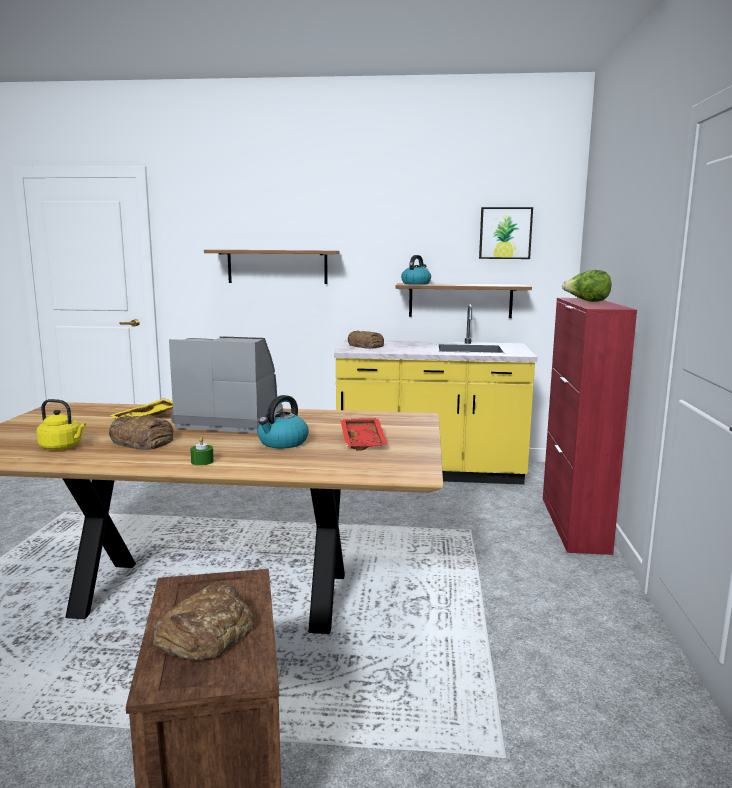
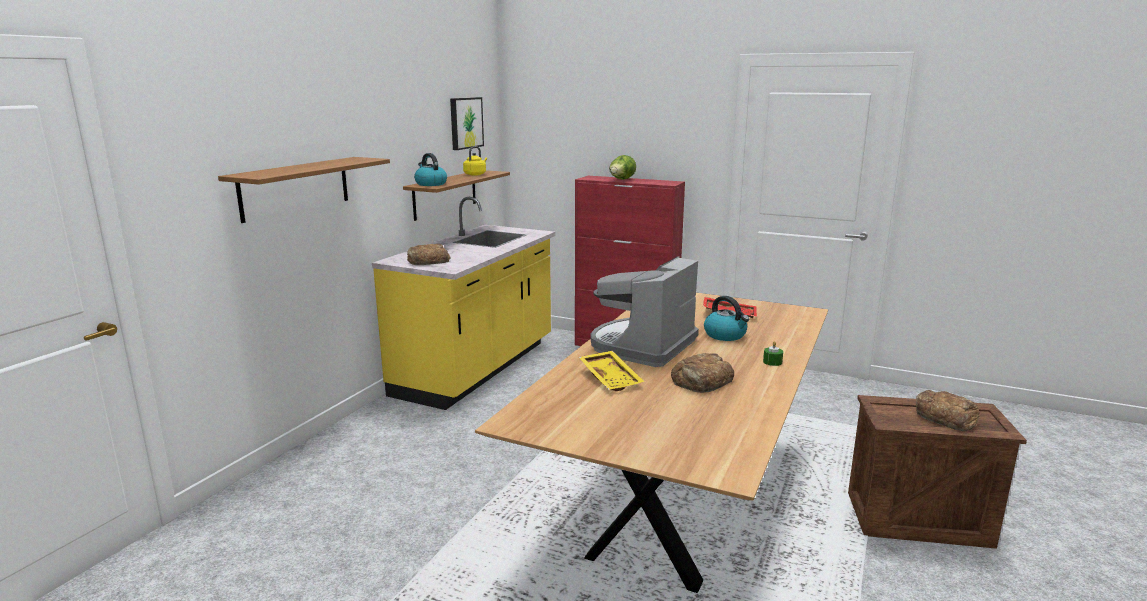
camera: 70 degrees left, 5 degrees up
yellow kettle [37,399,86,450] -> yellow kettle moved to [463,146,487,176]

